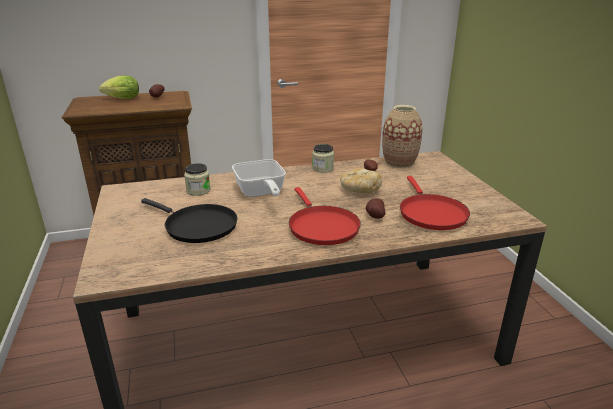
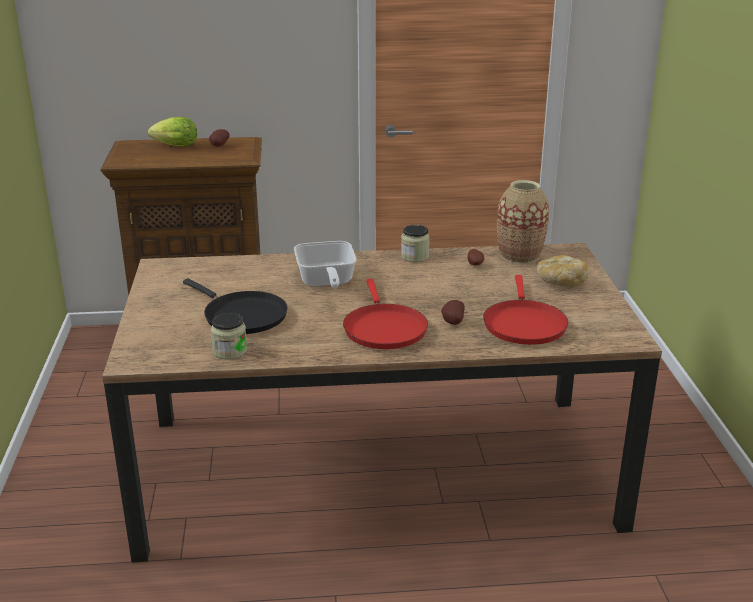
camera: 10 degrees right, 0 degrees up
jar [184,163,211,196] -> jar moved to [211,313,247,360]
bread [340,168,382,193] -> bread moved to [537,255,589,287]

